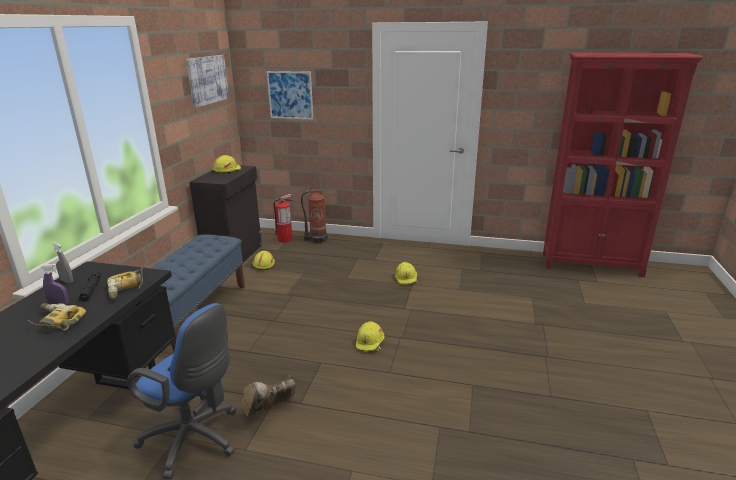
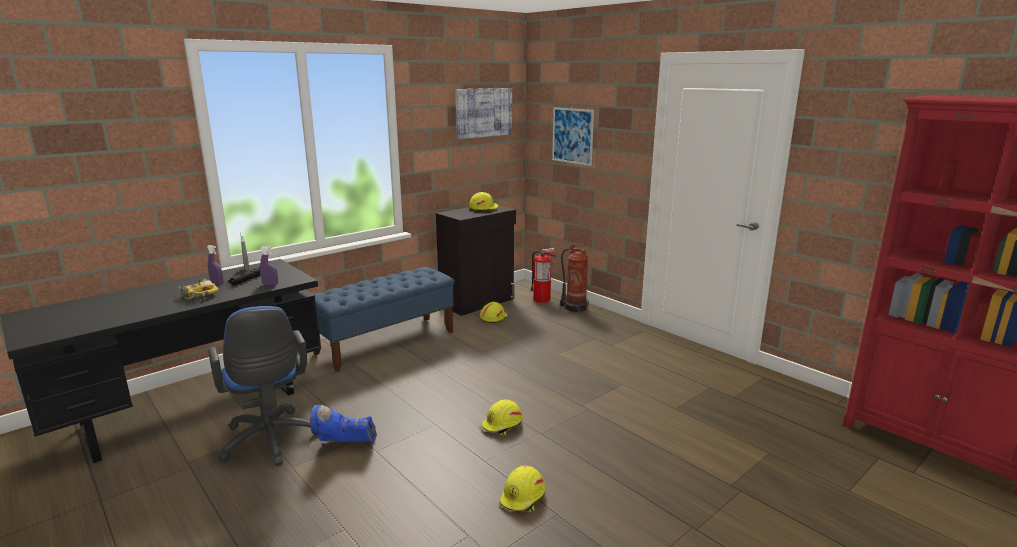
camera: 35 degrees right, 5 degrees down
power drill [107,267,143,300] -> purple spray bottle [260,246,278,286]
brown boot [241,375,296,416] -> blue boot [311,405,377,442]
yellow hard hat [395,262,418,285] -> yellow hard hat moved to [499,465,546,512]

